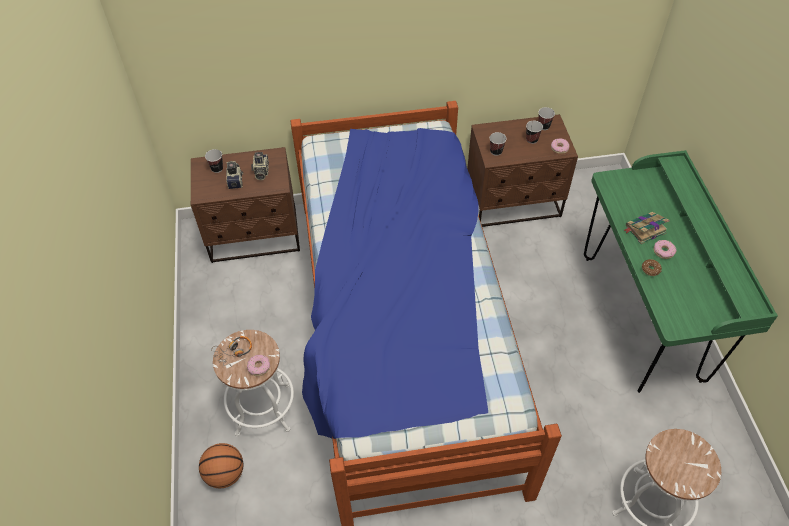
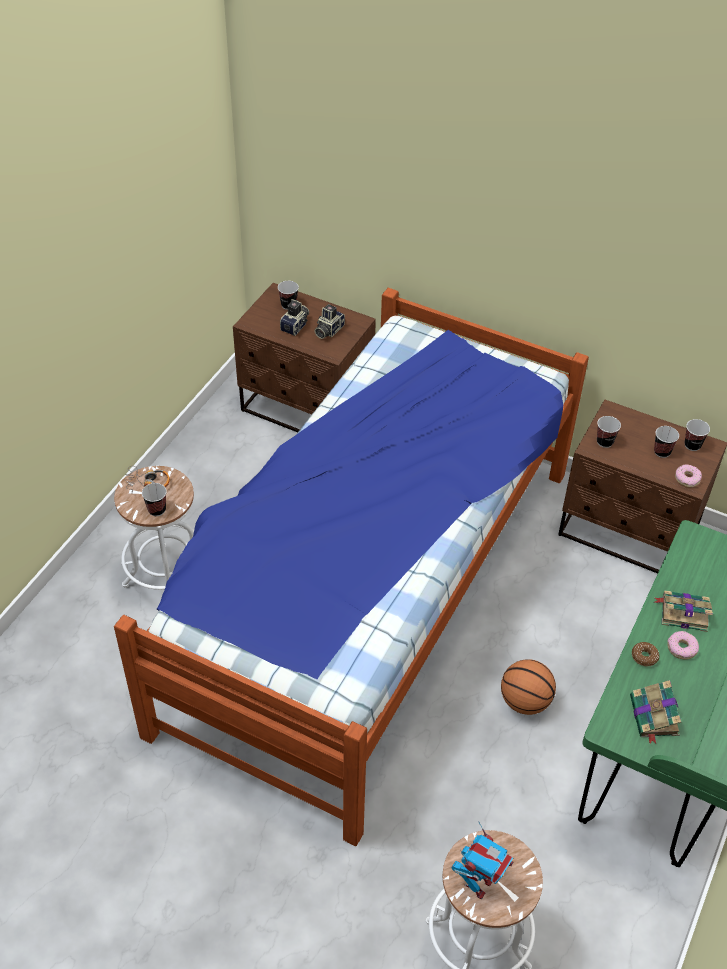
camera: 35 degrees right, 5 degrees down
basketball [199,443,244,489] -> basketball moved to [501,659,556,715]
donut [247,355,270,376] -> cup [142,483,167,516]
none -> toy robot [452,822,513,900]
none -> book [630,680,681,744]

